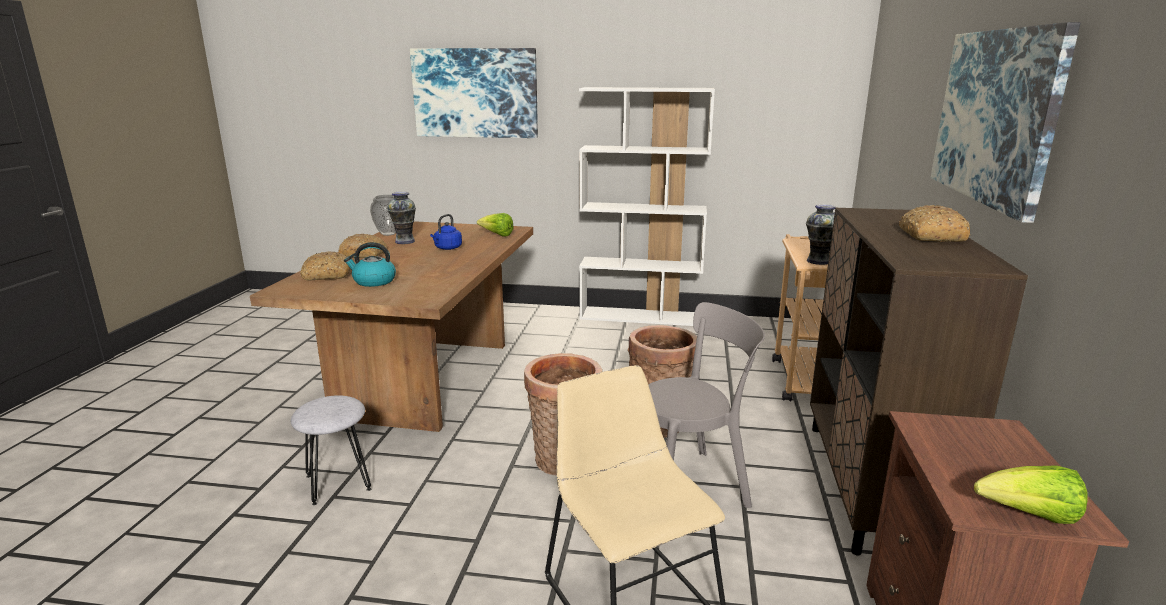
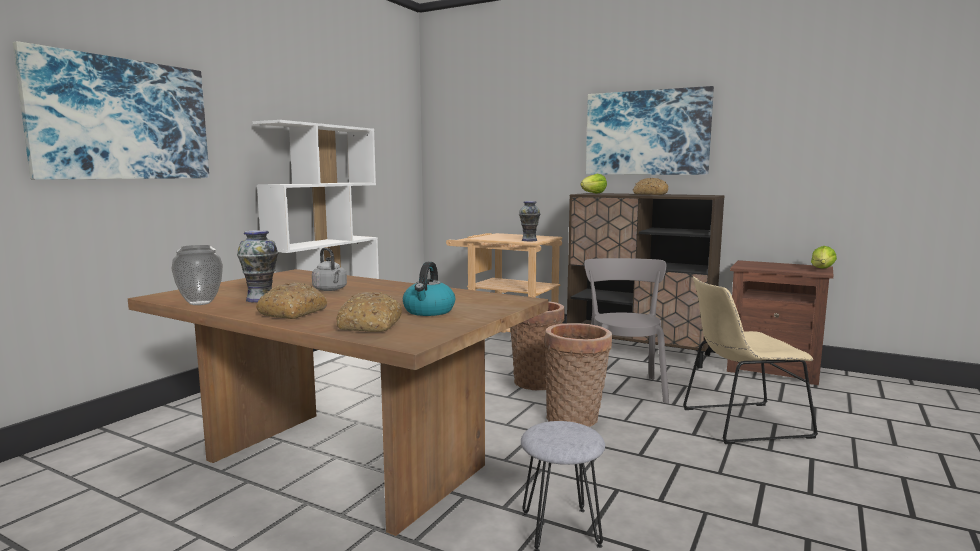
camera: 70 degrees left, 10 degrees down
blue kettle [430,214,462,250] -> grey kettle [312,248,347,291]
lettuce [477,213,514,236] -> lettuce moved to [580,174,607,194]

